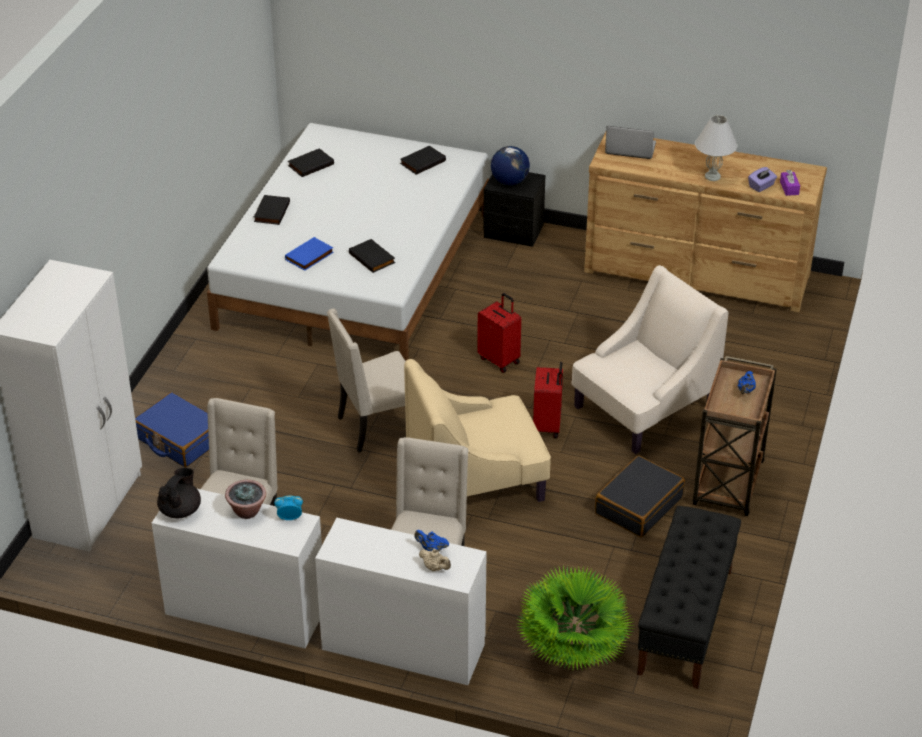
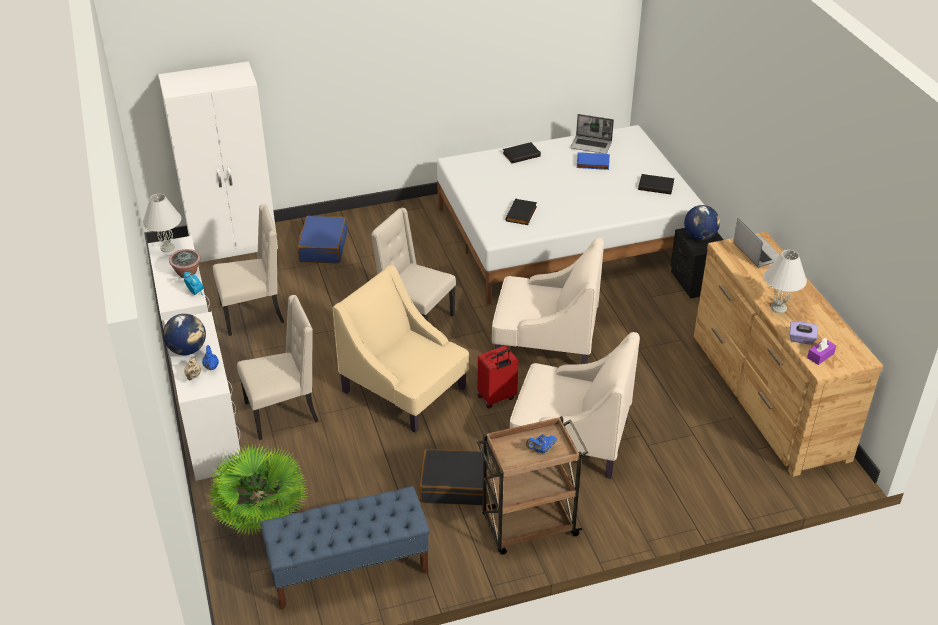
camera: 55 degrees right, 0 degrees up
black teapot [157,468,201,518] -> white table lamp [143,194,181,252]
blue book [285,237,334,271] -> blue book moved to [577,152,610,170]
black book [288,148,334,177] -> laptop [570,114,614,154]
red suitcase [477,293,521,373] -> beige armchair [492,238,604,364]
black bench [637,506,741,689] -> blue bench [260,486,430,610]
none -> globe [163,314,206,355]

